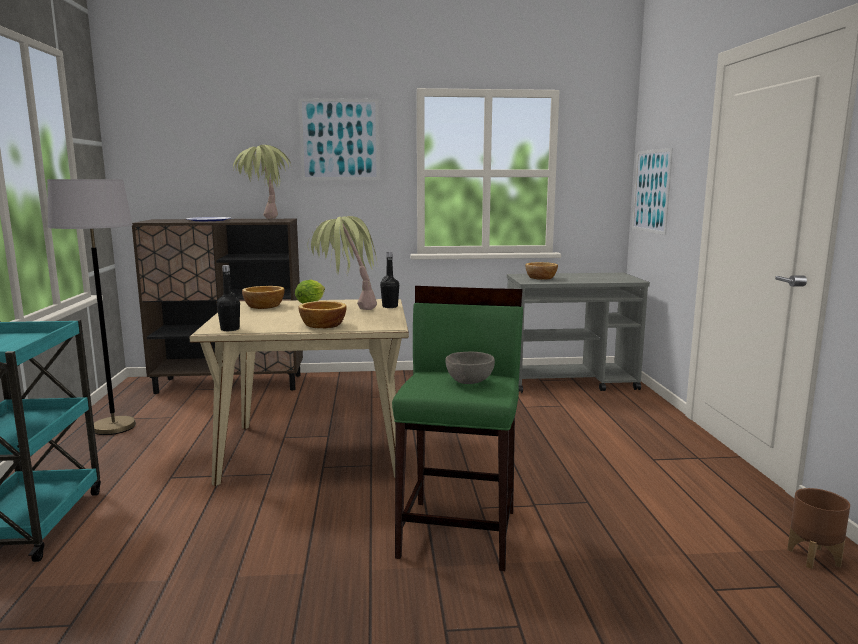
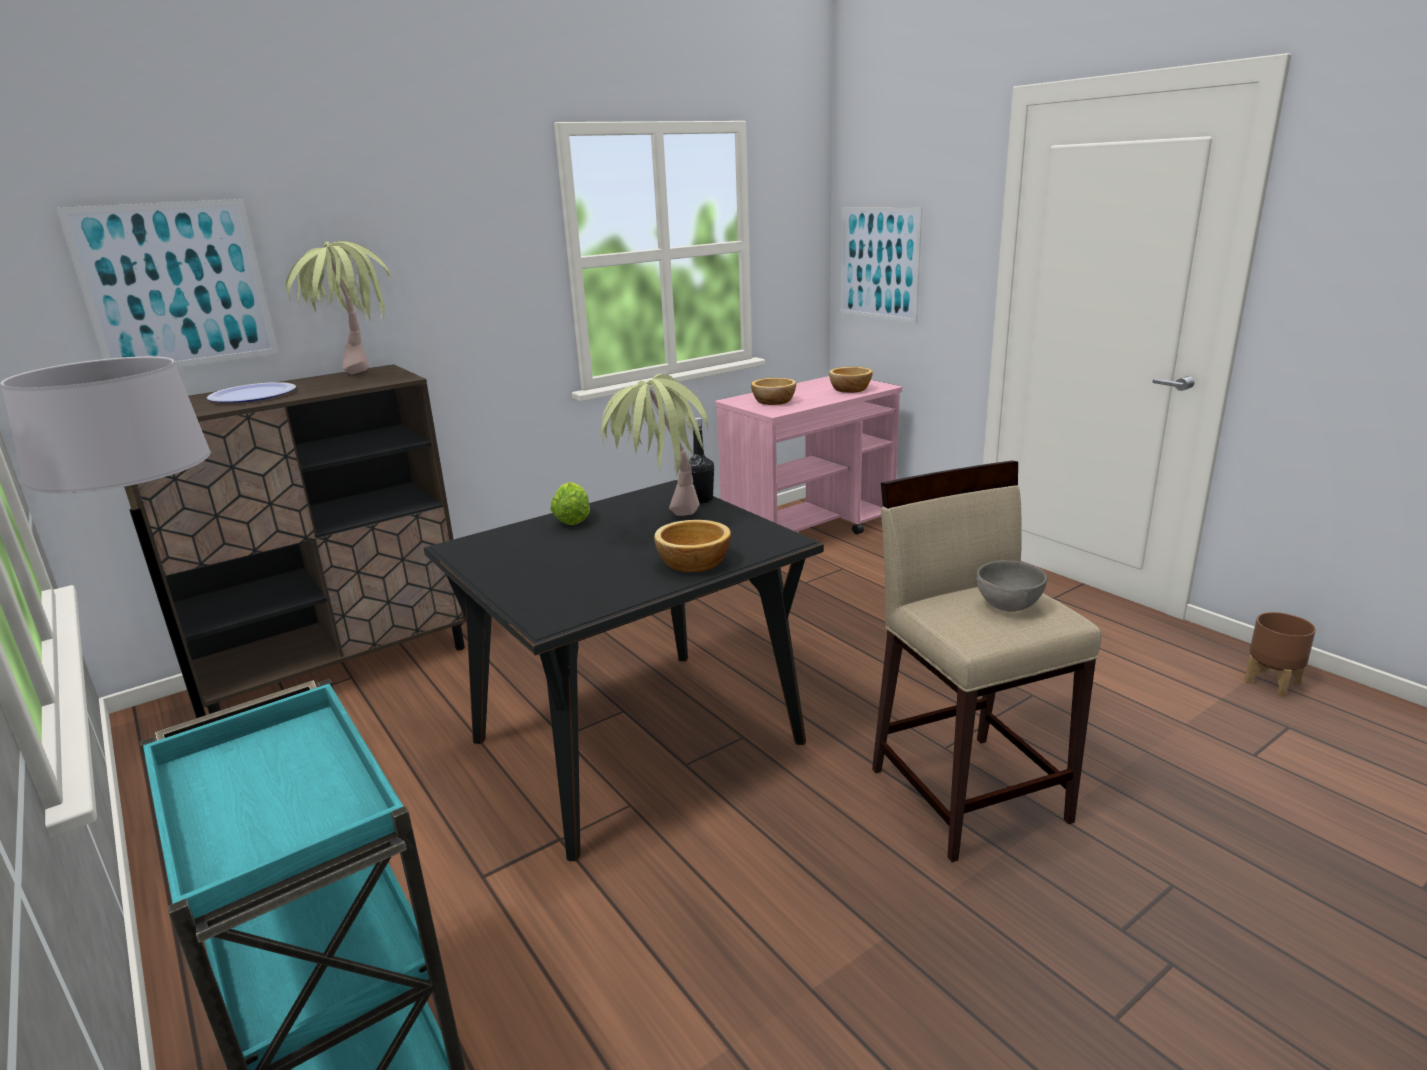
camera: 30 degrees left, 10 degrees up
beige dining table [190,299,409,486] -> black dining table [424,480,824,861]
black bottle [217,265,240,331] -> none
bowl [242,286,285,309] -> bowl moved to [829,367,873,393]
picture [298,98,380,180] -> picture moved to [57,199,279,368]
green stool [392,286,523,571] -> beige stool [872,461,1101,862]
grey cart [507,273,650,393] -> pink cart [715,376,902,534]

